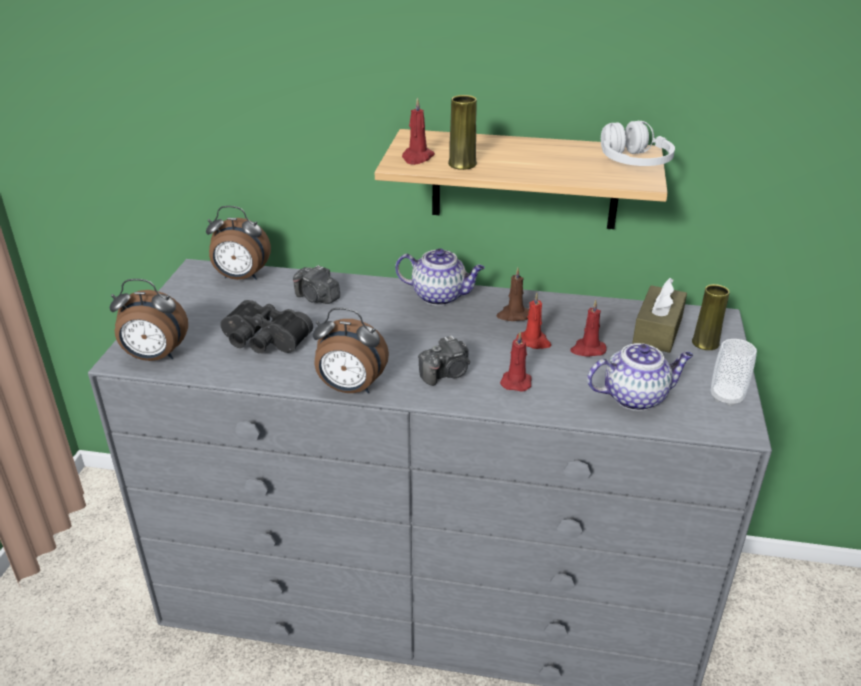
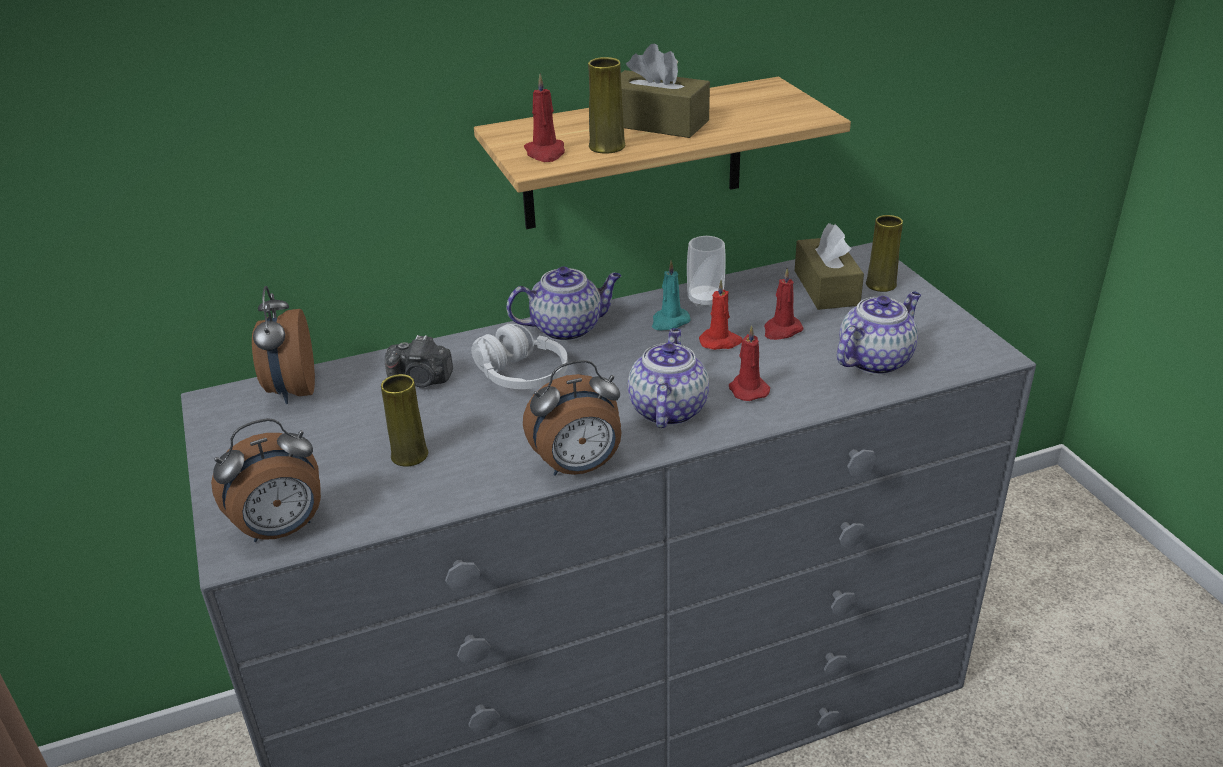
camera: 30 degrees left, 0 degrees up
alarm clock [206,206,271,280] -> alarm clock turned 105 degrees clockwise [252,286,315,404]
black binoculars [220,300,313,353] -> yellow vase [381,374,428,467]
camera [418,335,470,386] -> teapot [628,328,709,428]
brown candle [497,267,529,321] -> turquoise candle [652,260,691,331]
white headphones [601,121,675,166] -> white headphones moved to [471,324,568,389]
cup [711,339,757,407] -> cup moved to [687,236,726,308]
none -> brown tissue box [621,43,710,138]

